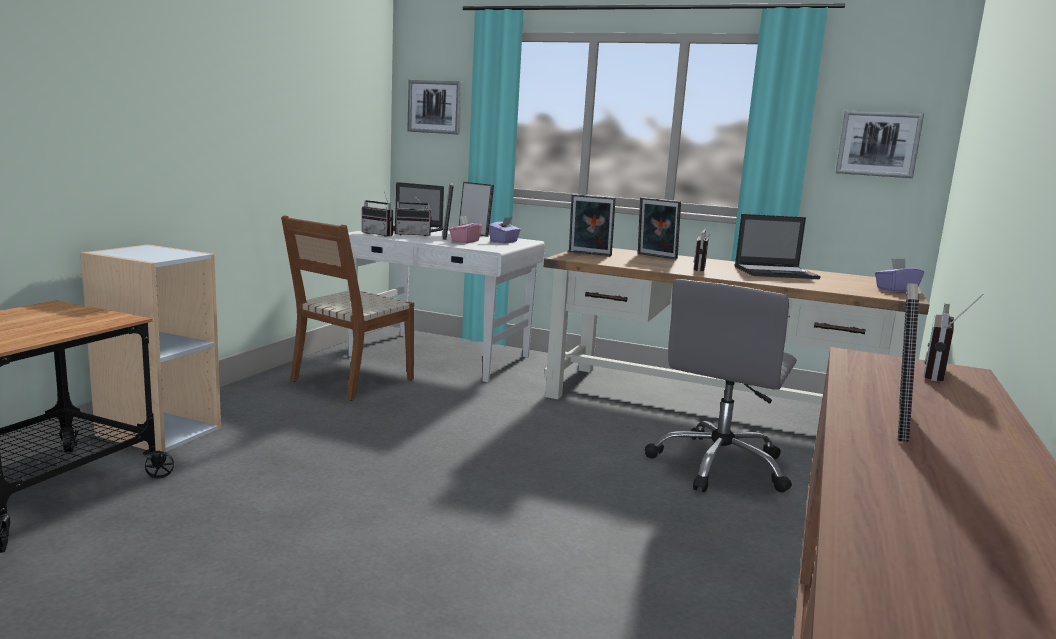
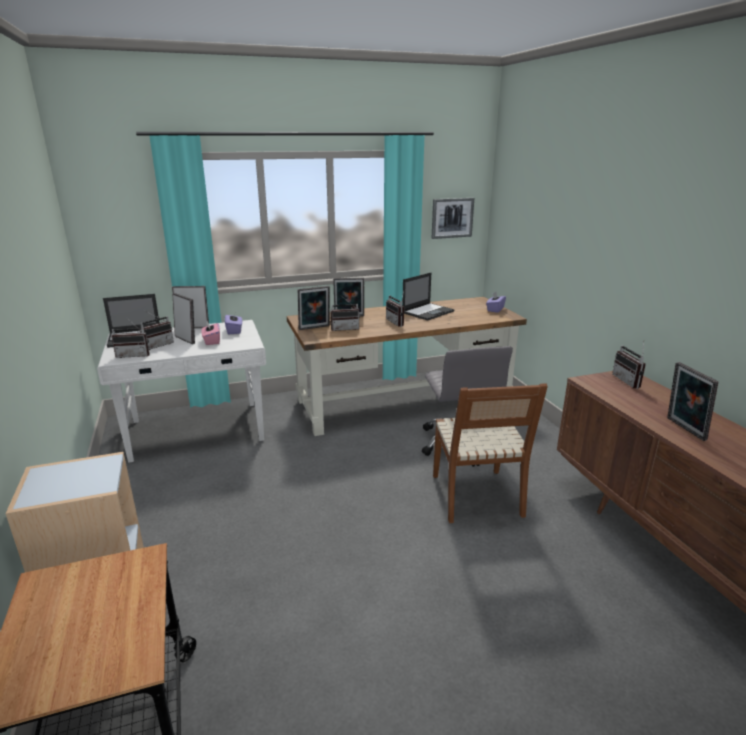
camera: 40 degrees left, 10 degrees up
chair [281,216,414,401] -> chair moved to [433,383,548,523]
picture [407,80,462,135] -> none
none -> radio [331,295,360,331]

